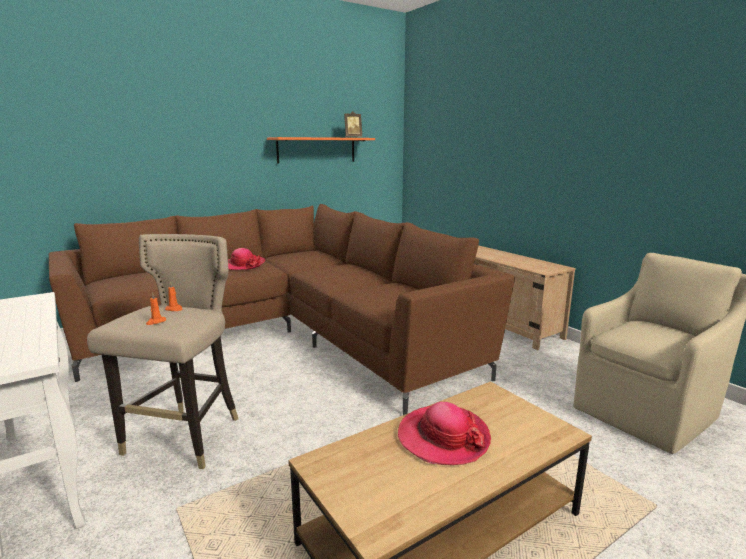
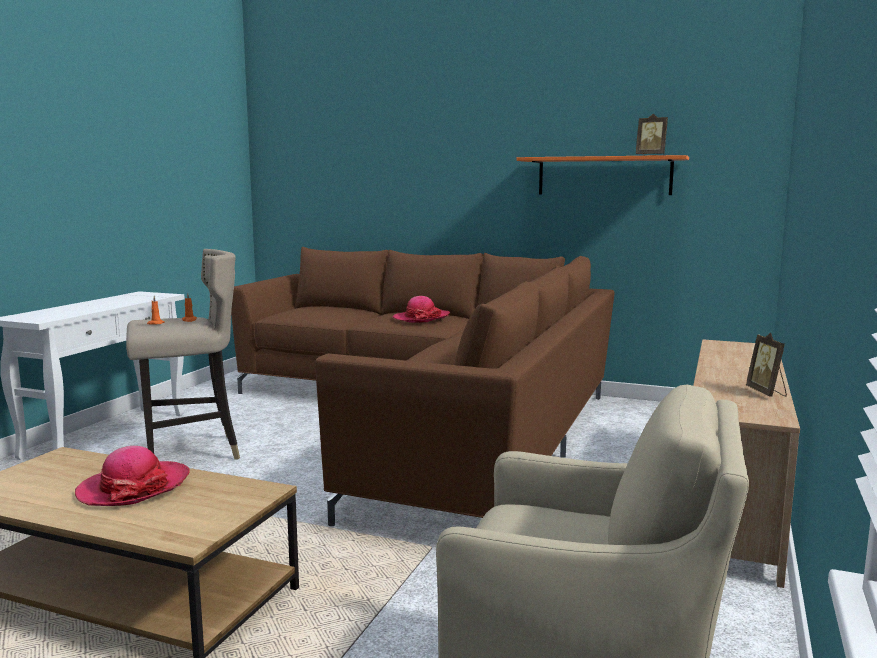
camera: 55 degrees right, 5 degrees down
none -> picture frame [746,333,787,397]

